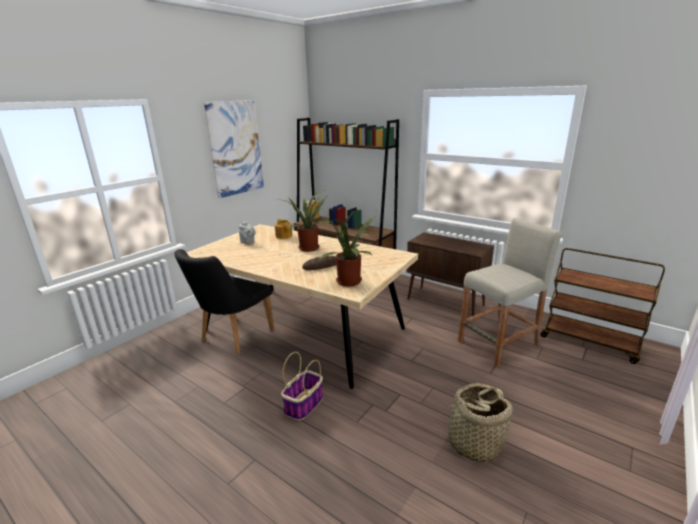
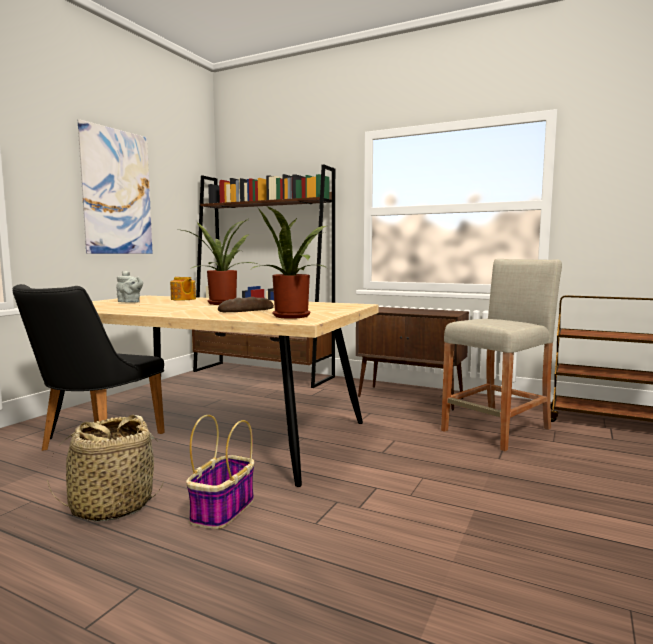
camera: 10 degrees left, 15 degrees down
basket [438,383,513,463] -> basket moved to [47,415,164,522]

